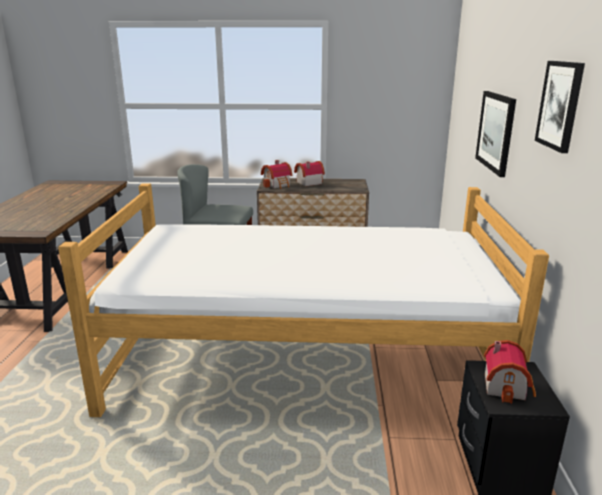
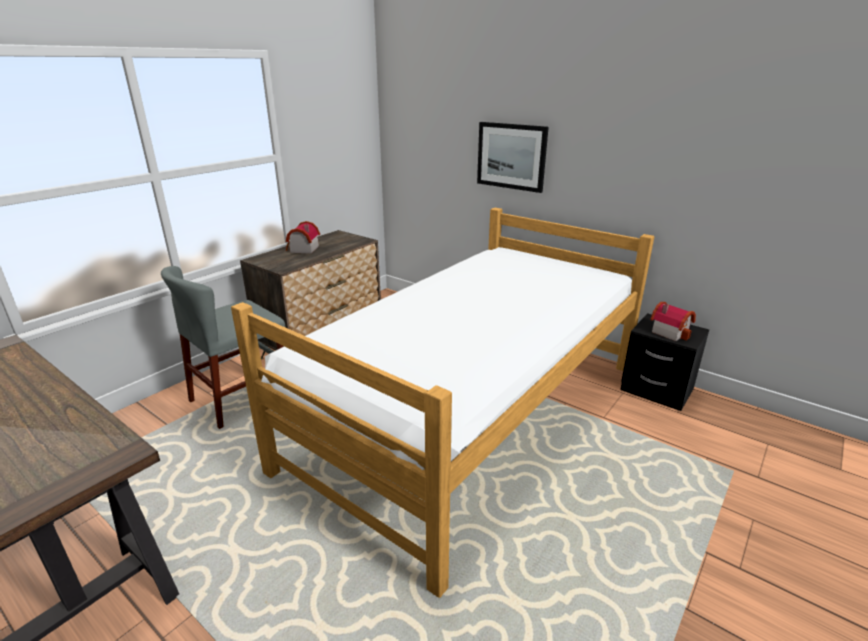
camera: 55 degrees left, 5 degrees up
toy house [261,160,292,189] -> none
picture [535,61,585,153] -> none

